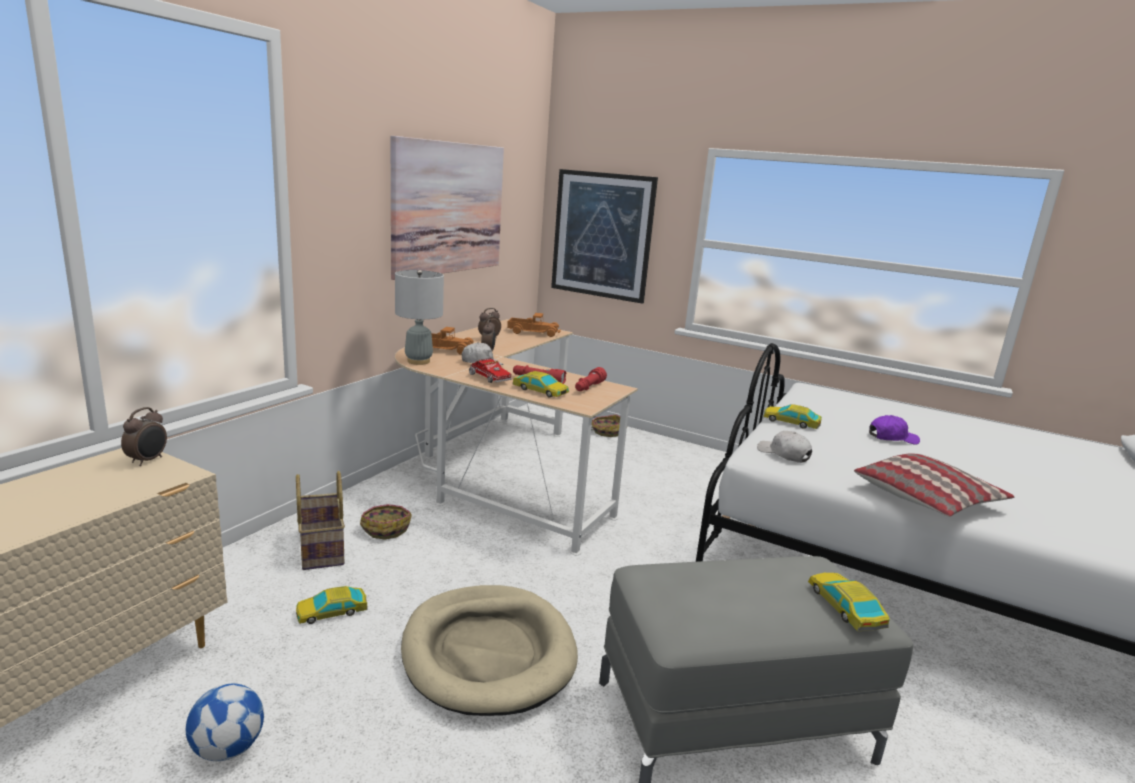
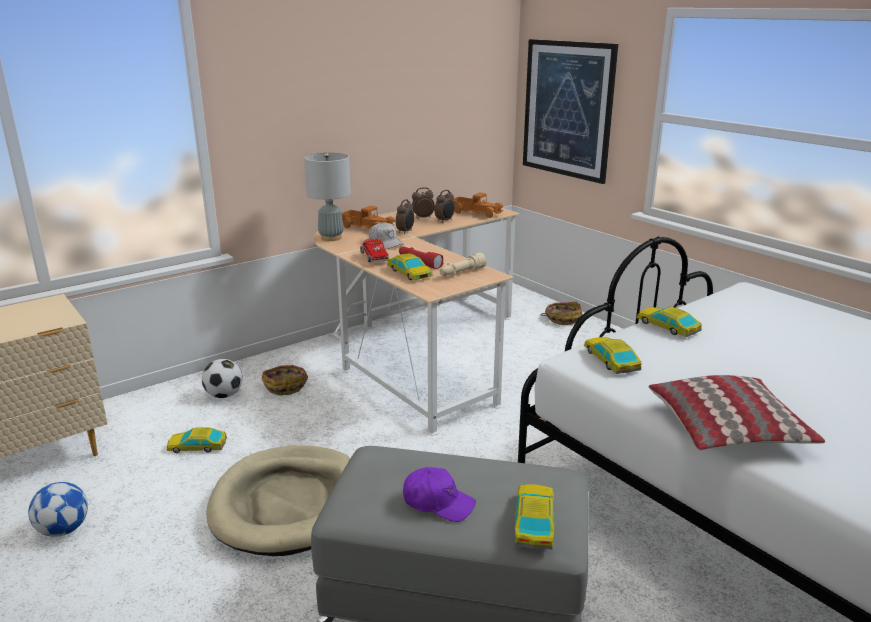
camera: 25 degrees right, 5 degrees up
alarm clock [121,407,167,466] -> alarm clock moved to [434,190,455,223]
basket [296,471,345,570] -> football [202,359,243,398]
picture [391,136,504,280] -> none
red flashlight [575,367,607,391] -> beige flashlight [439,253,487,276]
white cap [757,431,812,463] -> toy car [584,337,642,374]
purple cap [869,415,920,445] -> purple cap moved to [403,467,476,522]

